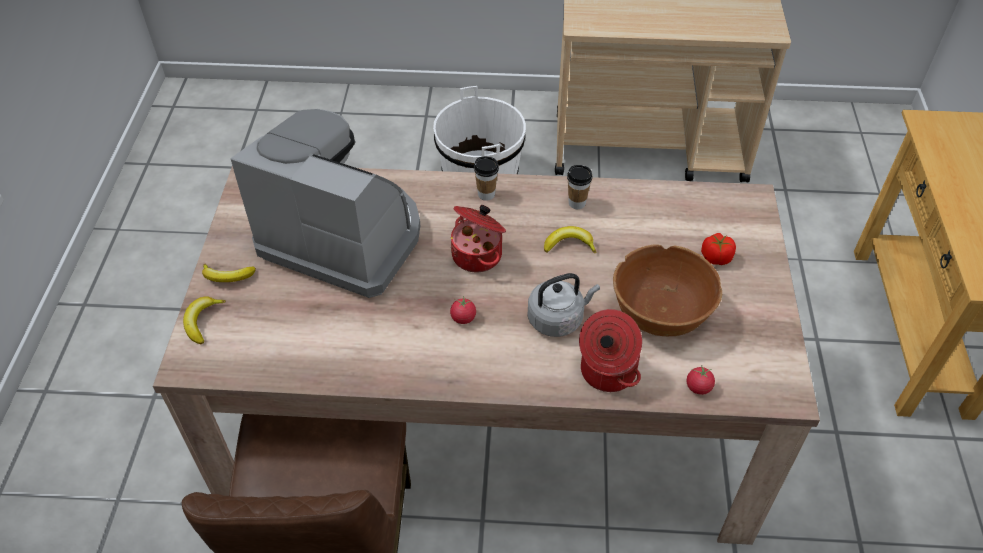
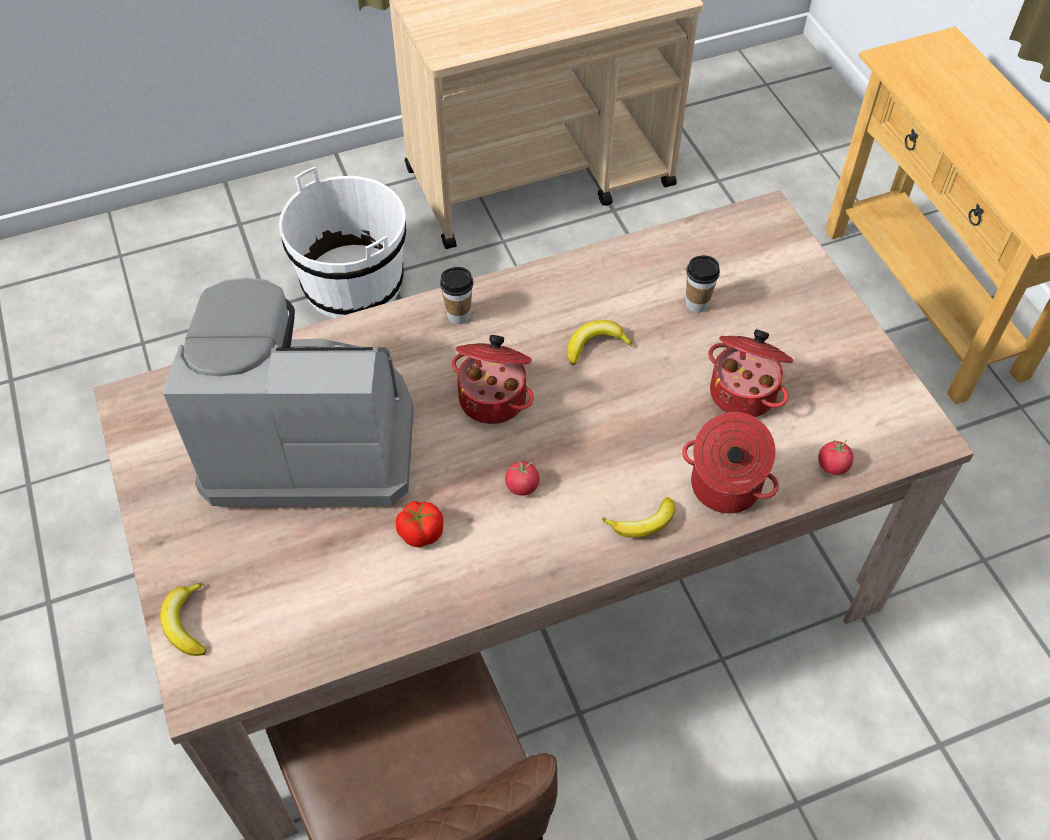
camera: 25 degrees left, 5 degrees up
banana [202,264,256,282] -> banana moved to [602,497,675,537]
grey kettle [528,273,600,337] -> none
cup [567,165,592,209] -> cup moved to [686,255,720,313]
brown bowl [613,244,722,336] -> cooking pot [708,329,793,417]
tomato [701,233,736,265] -> tomato moved to [396,501,443,547]

